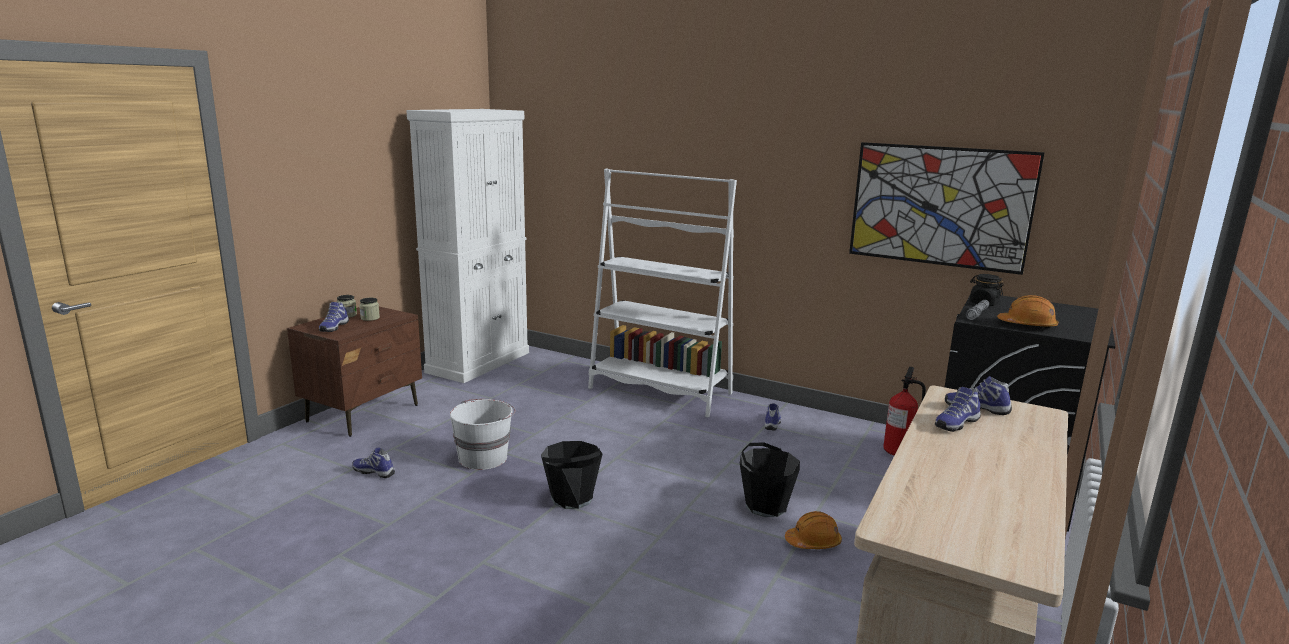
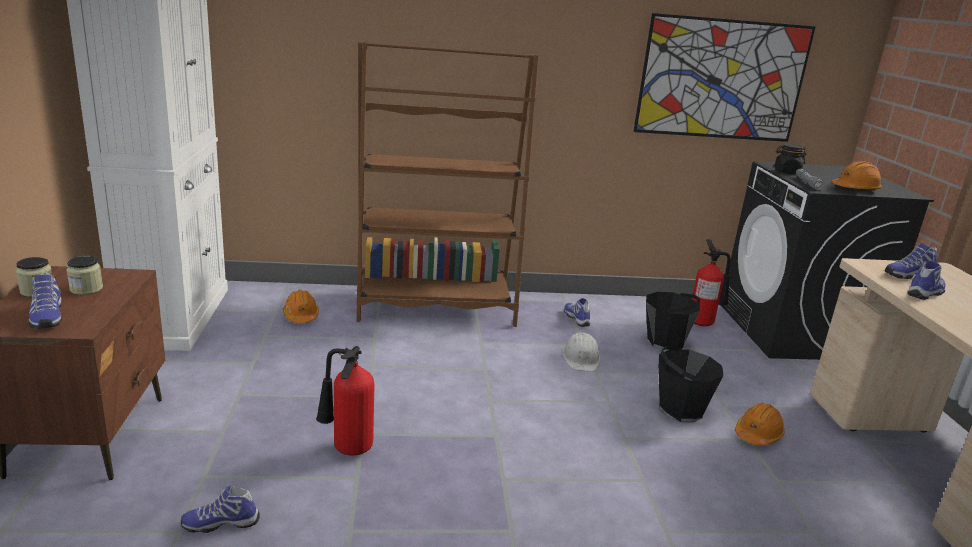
camera: 35 degrees left, 5 degrees up
white bucket [450,399,515,470] -> fire extinguisher [316,346,374,456]
black bucket [541,441,603,509] -> black bucket moved to [646,292,700,351]
white bookcase [588,169,737,417] -> brown bookcase [356,41,539,327]
shoe [935,387,981,432] -> shoe turned 150 degrees counterclockwise [907,261,946,300]
none -> orange hard hat [283,290,319,323]
none -> white hard hat [562,333,600,372]

